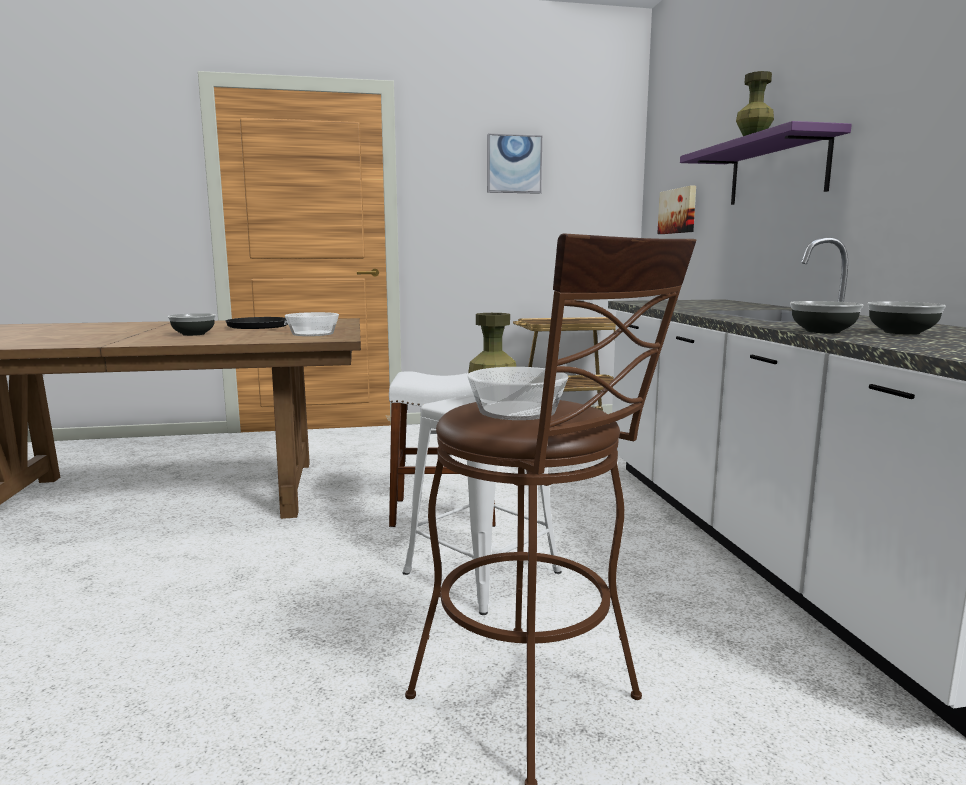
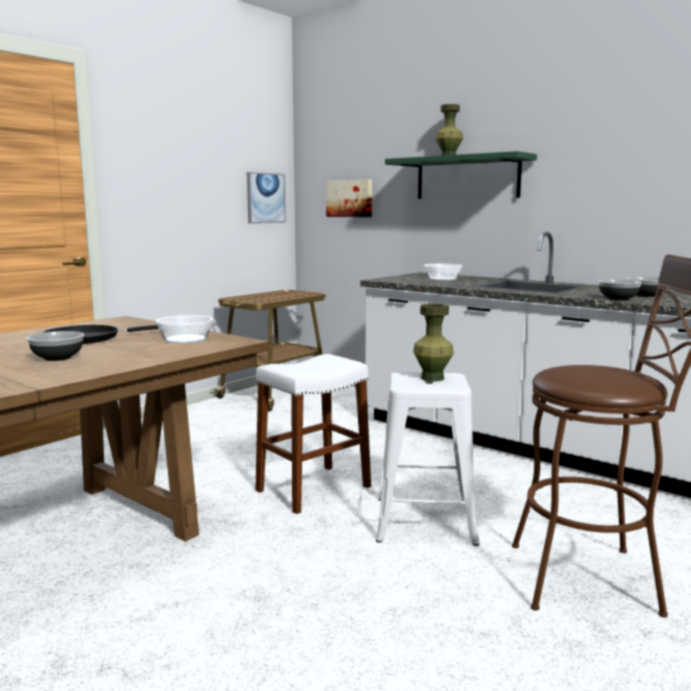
camera: 40 degrees left, 0 degrees up
bowl [467,367,568,420] -> bowl moved to [424,264,462,281]
picture [487,134,542,194] -> picture moved to [247,172,286,224]
purple shelf [680,121,852,205] -> green shelf [385,151,537,199]

